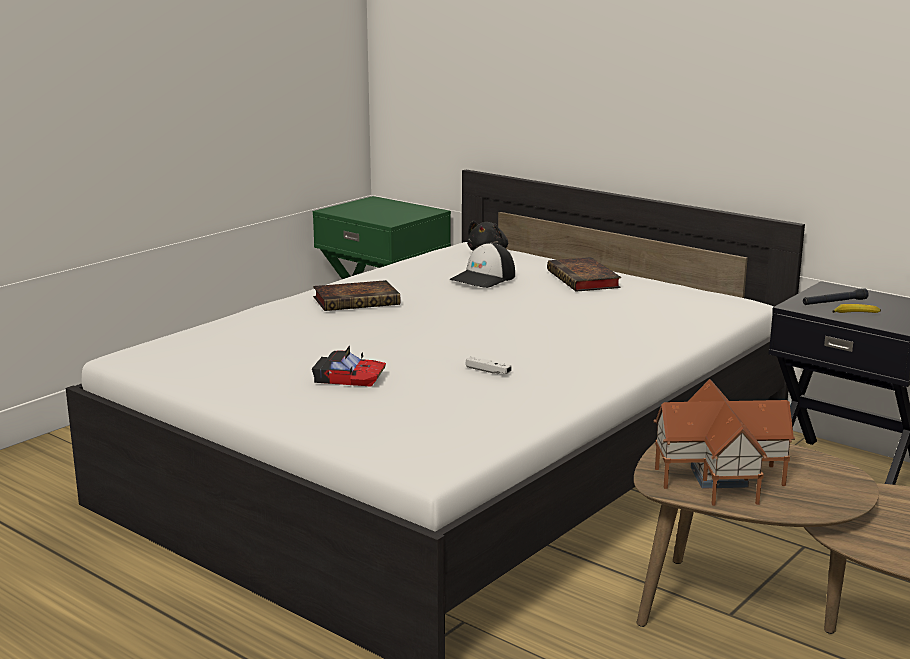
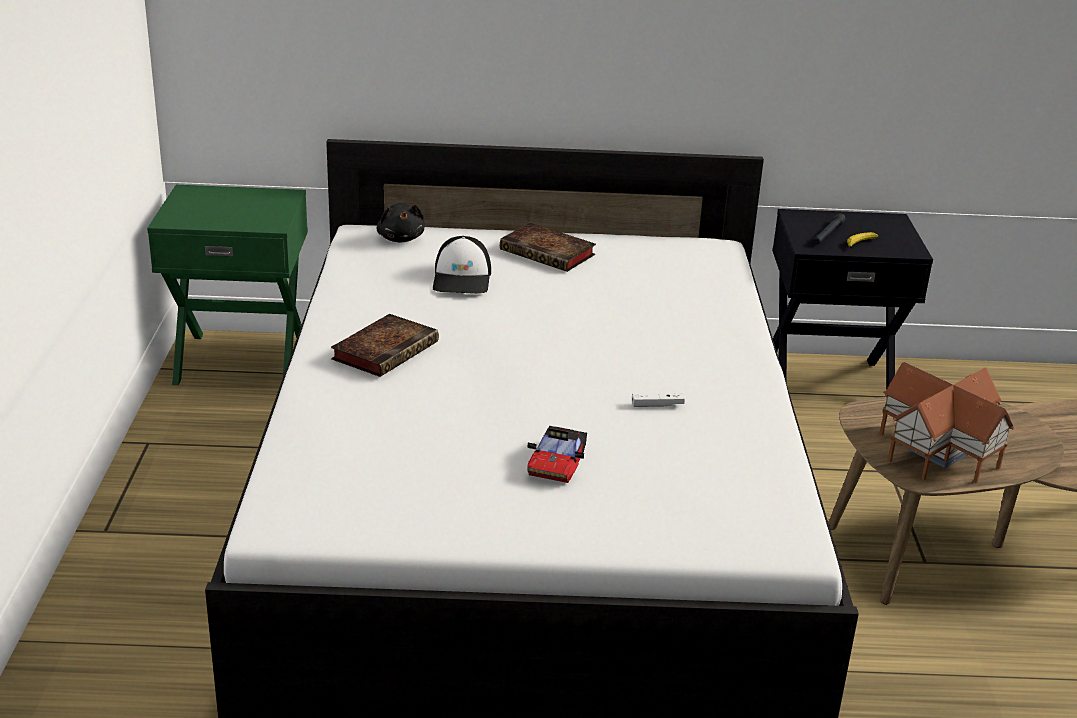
camera: 40 degrees left, 10 degrees up
toy car [312,345,386,387] -> toy car turned 135 degrees clockwise [527,426,587,483]

